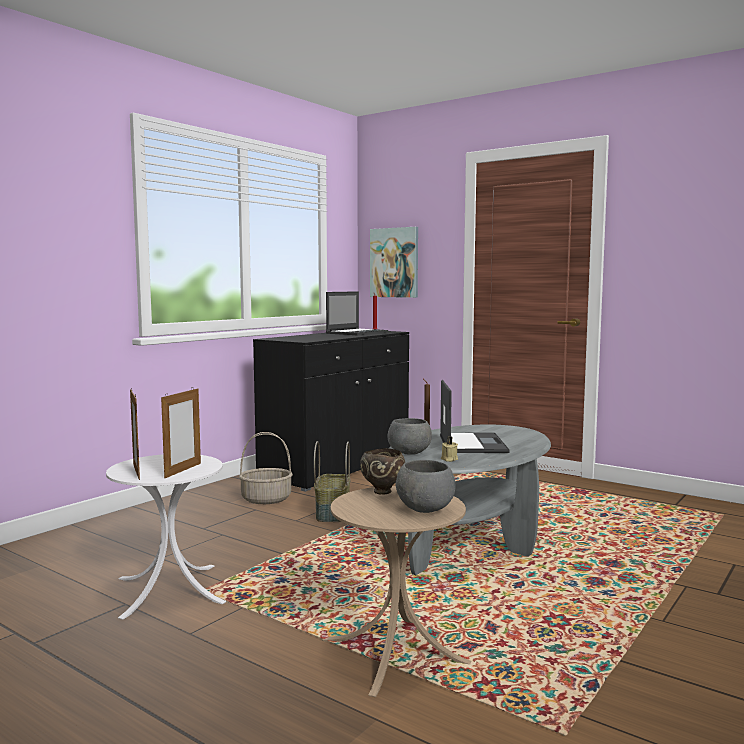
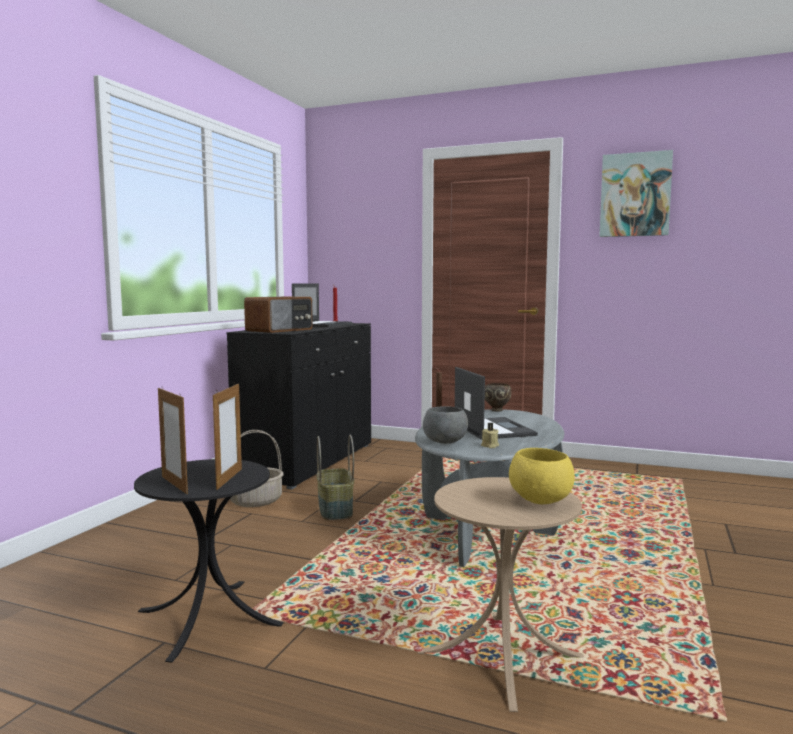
camera: 15 degrees left, 0 degrees up
white side table [106,454,226,620] -> black side table [134,459,284,663]
brown bowl [360,448,405,494] -> brown bowl moved to [485,383,512,412]
picture [370,227,418,298] -> picture moved to [599,150,673,237]
grey bowl [396,460,456,513] -> yellow bowl [509,448,575,504]
none -> radio [244,297,313,333]

